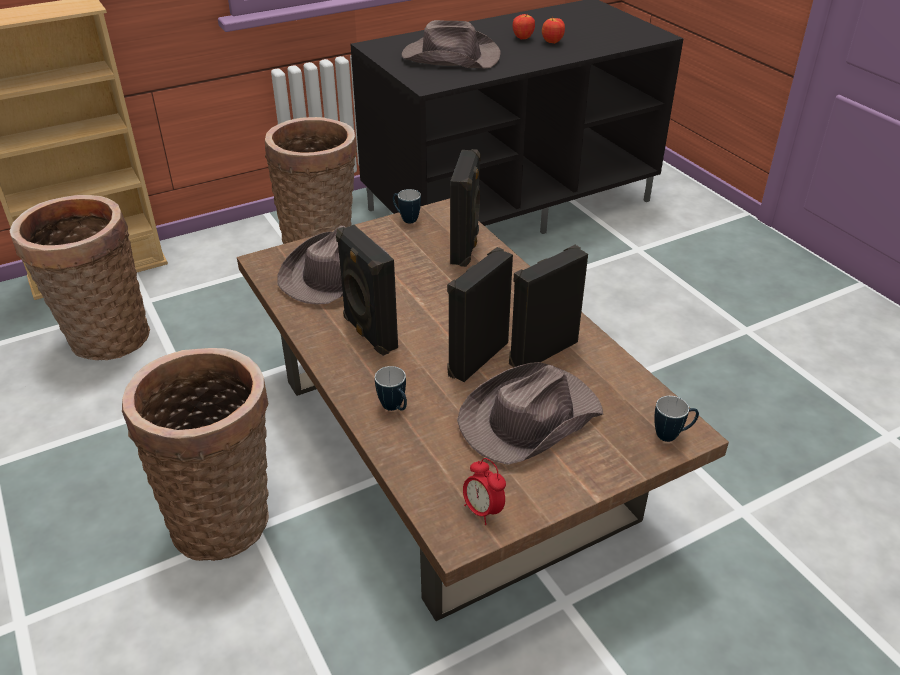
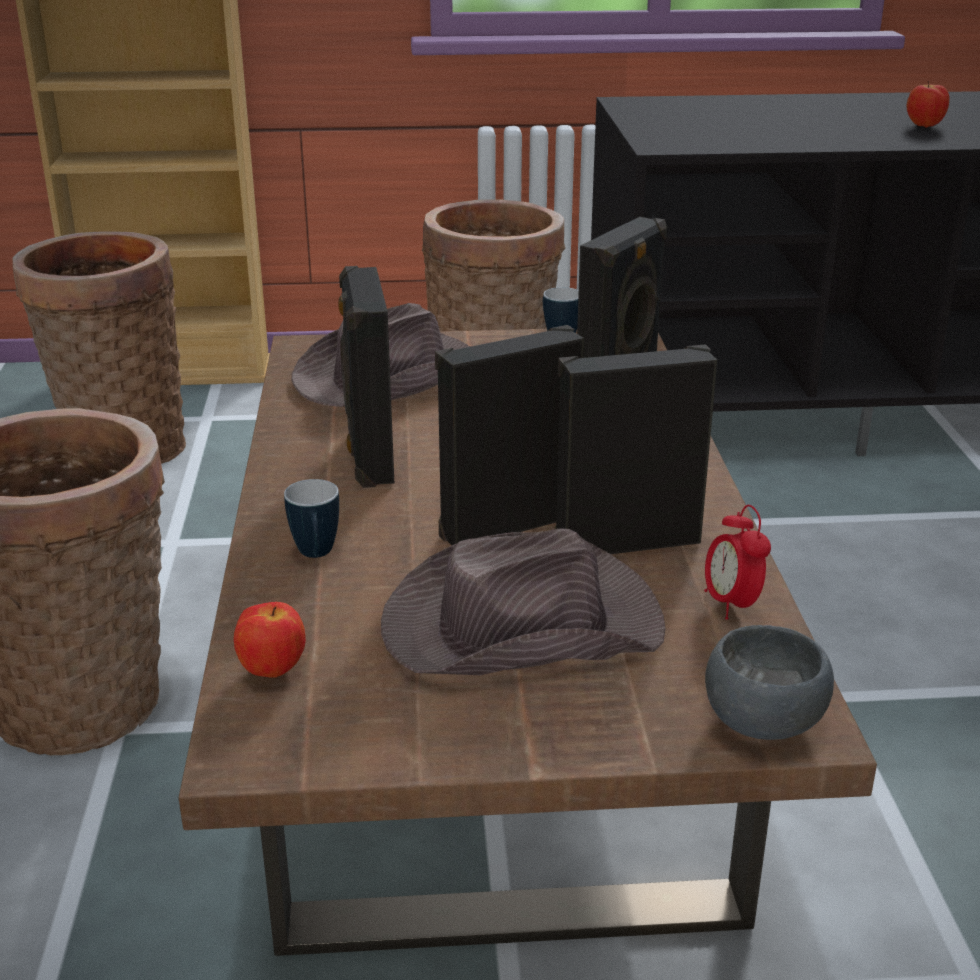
camera: 25 degrees right, 10 degrees down
brown hat [401,20,500,68] -> none
alarm clock [463,458,506,525] -> alarm clock moved to [704,505,771,620]
apple [513,14,535,40] -> apple moved to [234,602,306,678]
mug [654,396,699,442] -> grey bowl [705,625,834,740]

